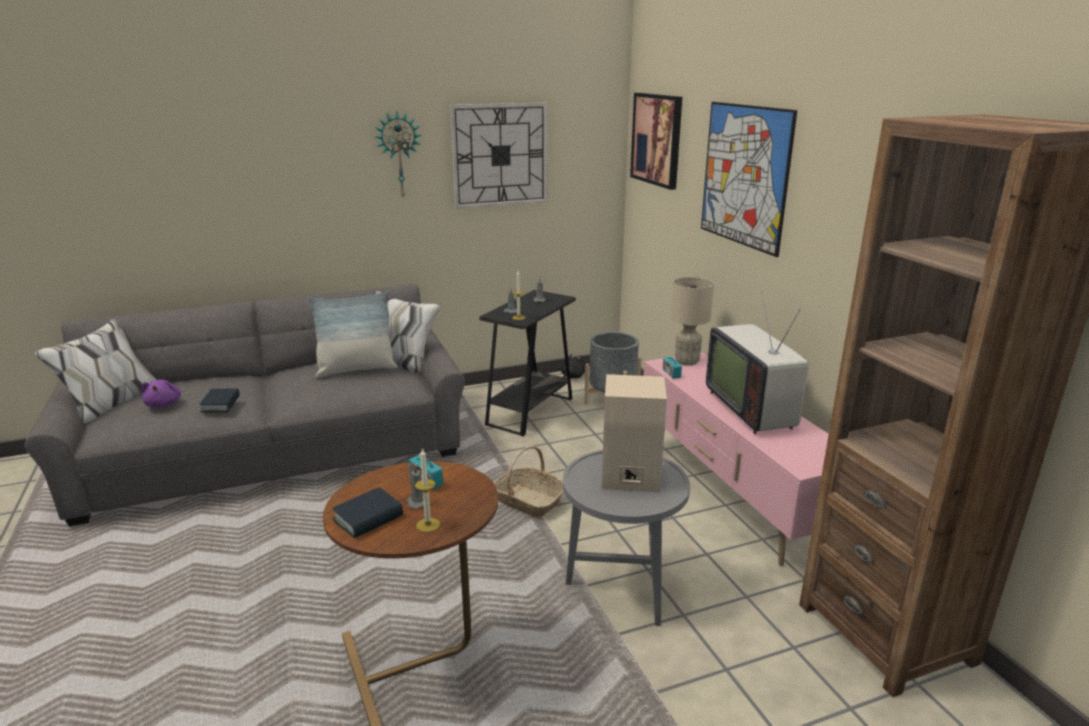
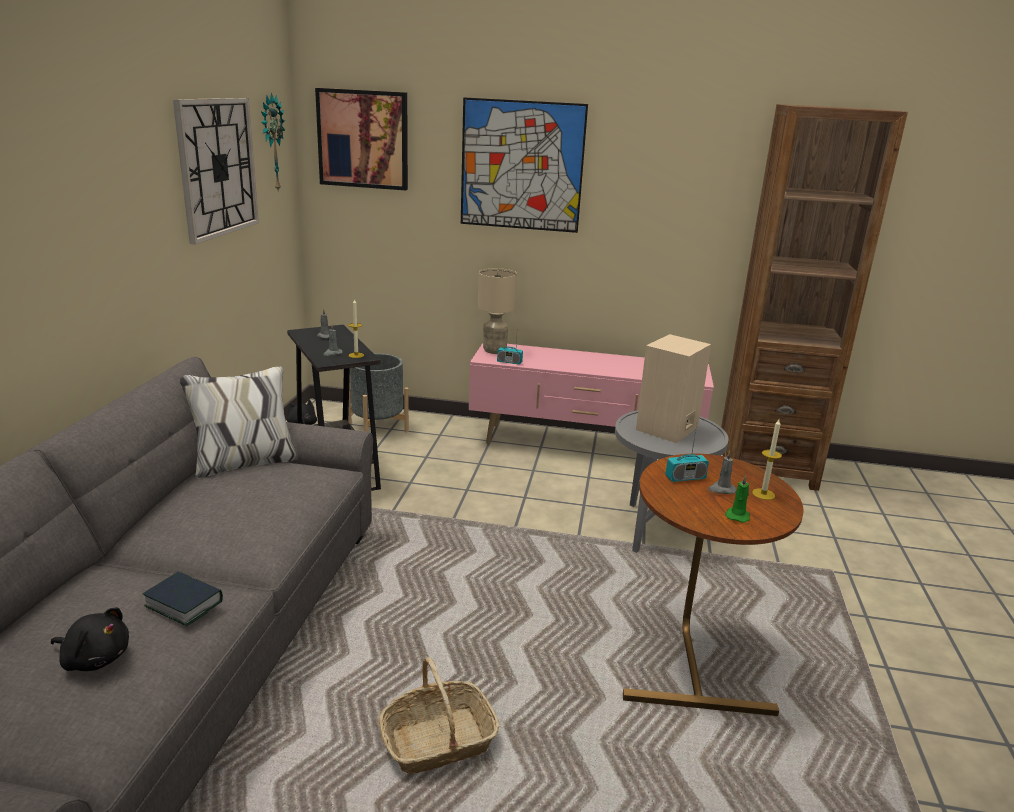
camera: 60 degrees left, 0 degrees up
purple plush toy [141,380,181,408] -> black plush toy [51,607,129,671]
pillow [308,291,397,378] -> none
book [332,487,403,538] -> green candle [725,475,750,523]
wall clock [375,111,422,197] -> wall clock moved to [261,93,285,193]
basket [494,446,564,517] -> basket moved to [378,657,499,774]
television [706,291,809,434] -> none

